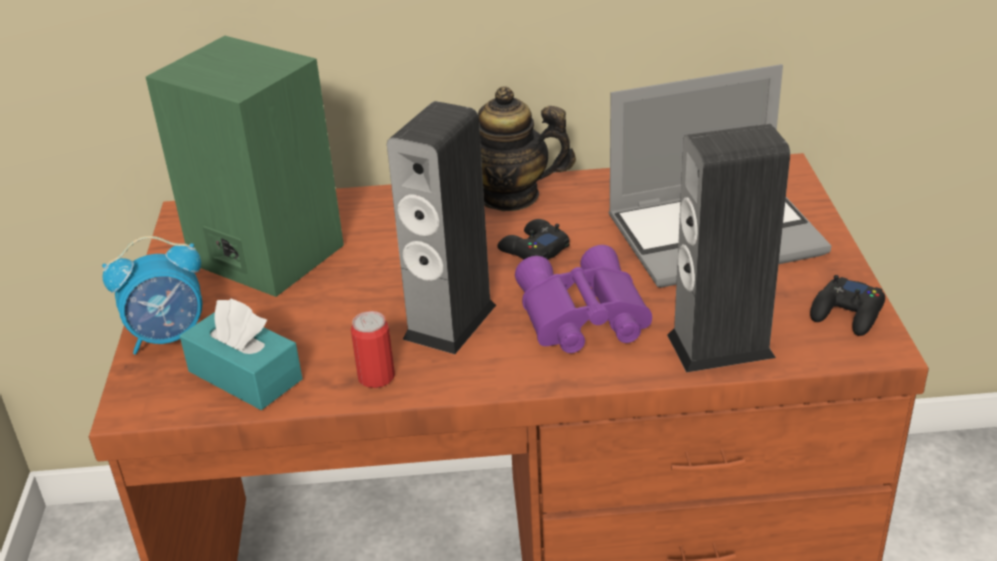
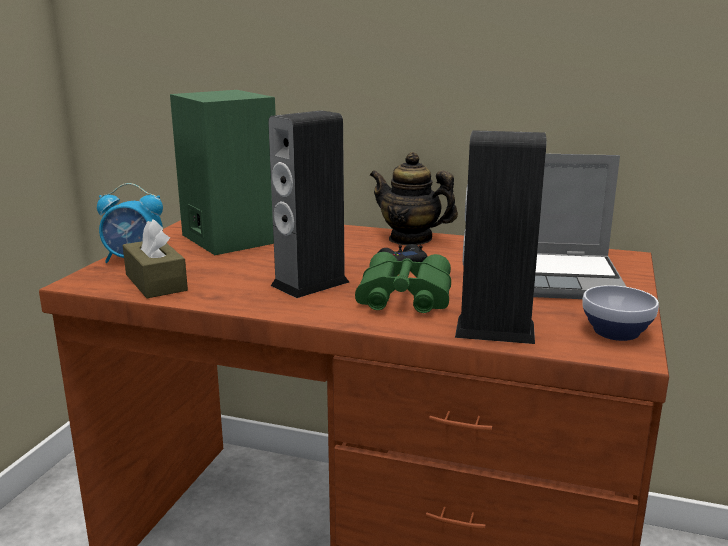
camera: 20 degrees right, 15 degrees down
turquoise tissue box [180,298,302,410] -> brown tissue box [123,219,188,298]
can [351,311,395,388] -> none
purple binoculars [515,245,652,353] -> green binoculars [355,252,451,313]
black game controller [810,275,885,336] -> bowl [582,285,659,341]

